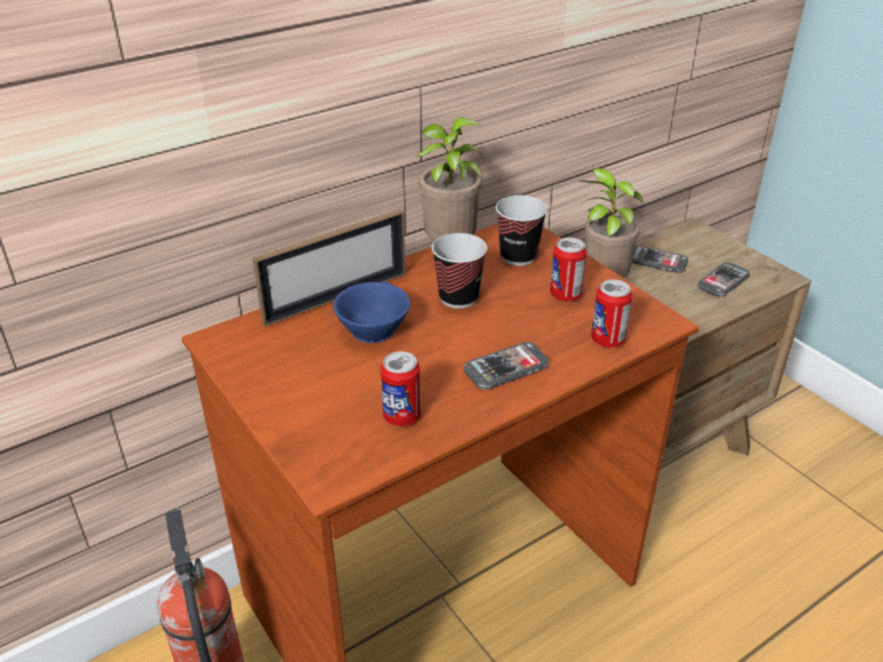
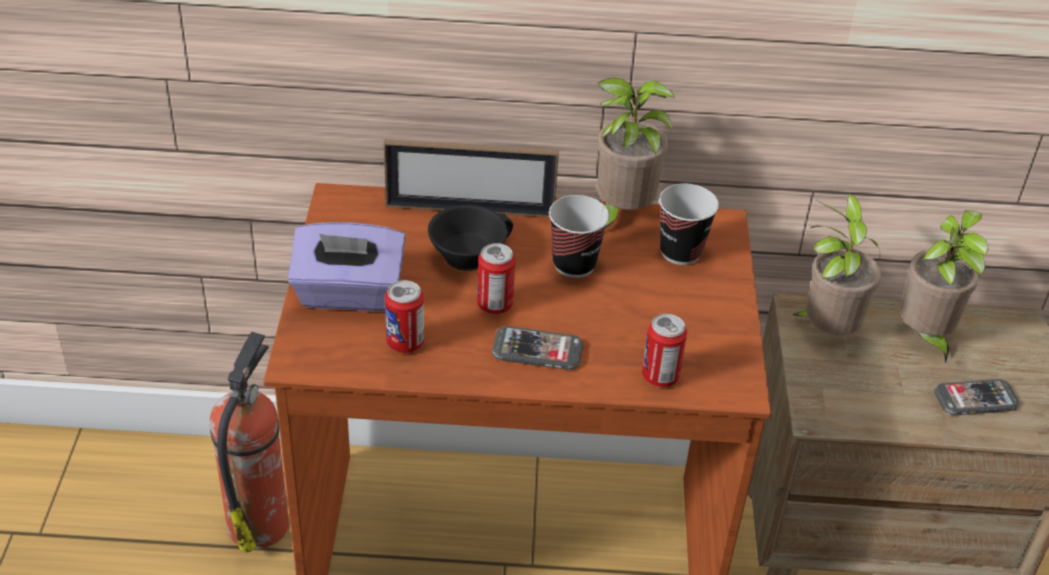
camera: 35 degrees right, 5 degrees up
blue cup [333,282,410,343] -> black cup [428,205,513,271]
can [550,237,587,302] -> can moved to [477,243,515,314]
phone [632,245,688,273] -> potted plant [901,210,988,364]
none -> purple tissue box [288,222,405,311]

